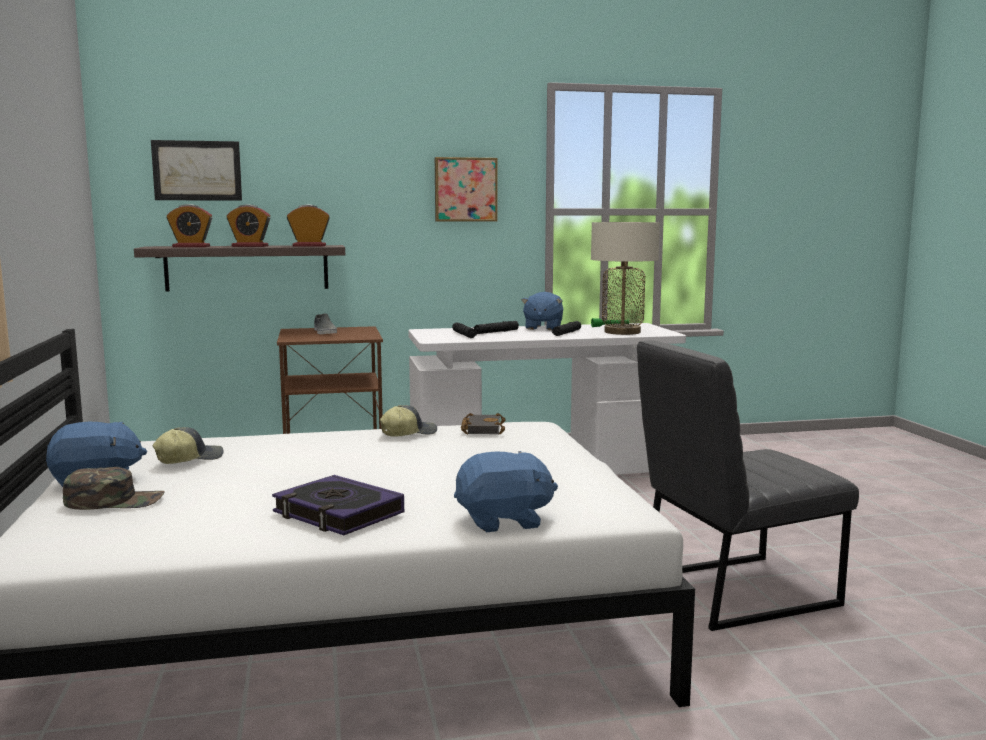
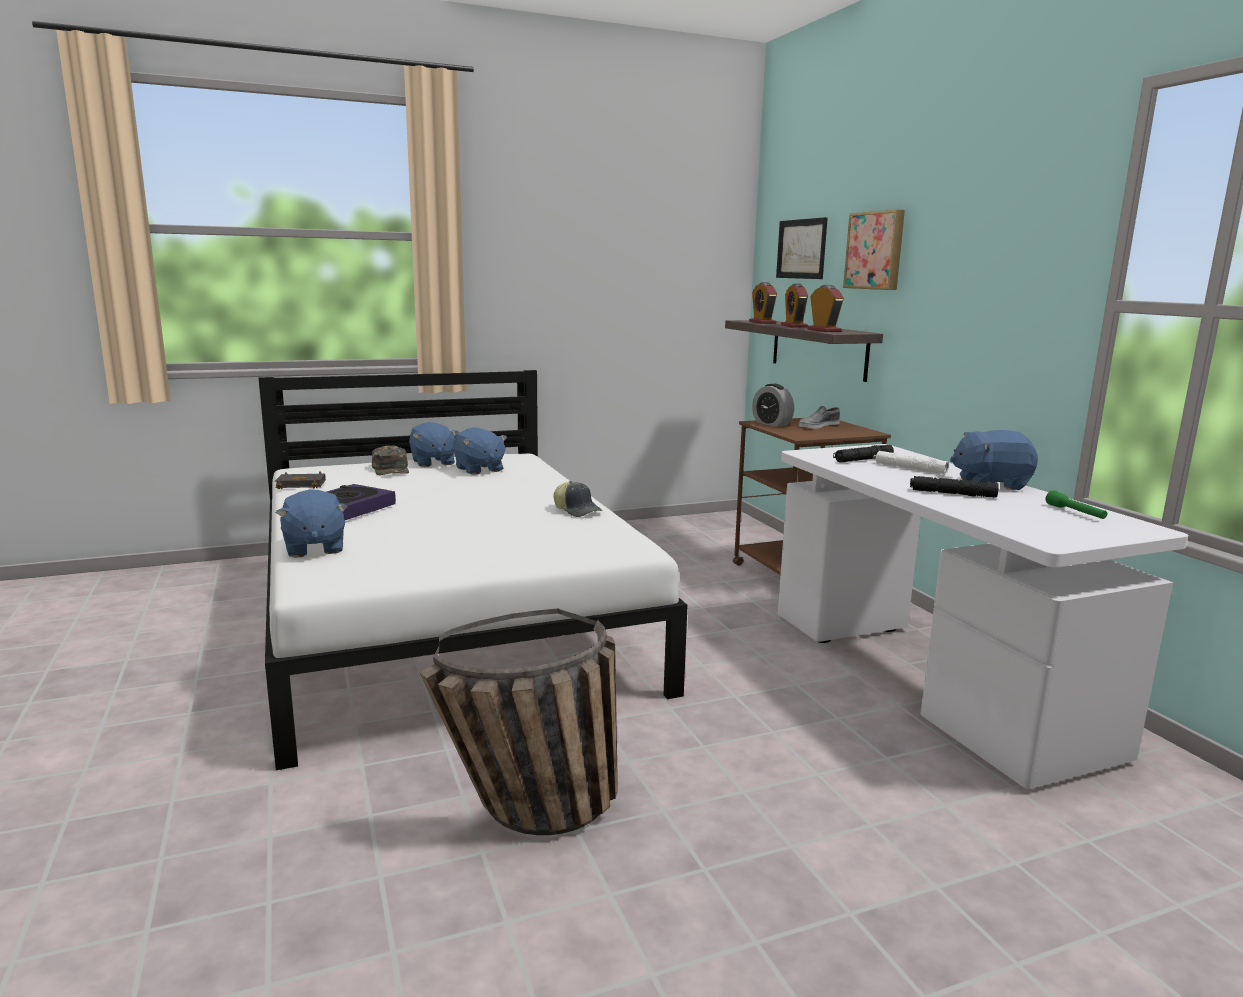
camera: 80 degrees right, 5 degrees up
cap [152,427,223,464] -> blue plush toy [453,427,507,475]
picture [435,157,497,221] -> picture moved to [843,210,905,290]
black book [461,413,505,435] -> black book moved to [275,472,326,489]
black flashlight [473,321,519,334] -> white flashlight [873,451,949,474]
table lamp [591,222,660,335] -> none
grey chair [637,340,859,631] -> basket [420,609,618,835]
none -> alarm clock [752,384,794,427]

